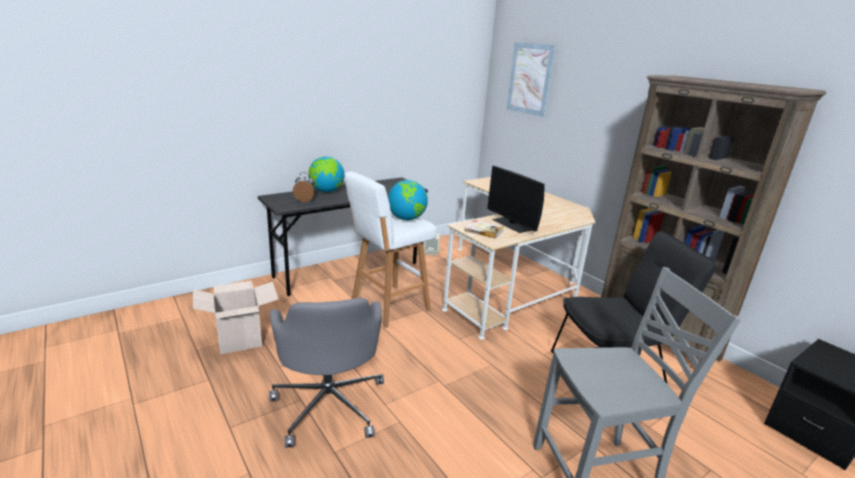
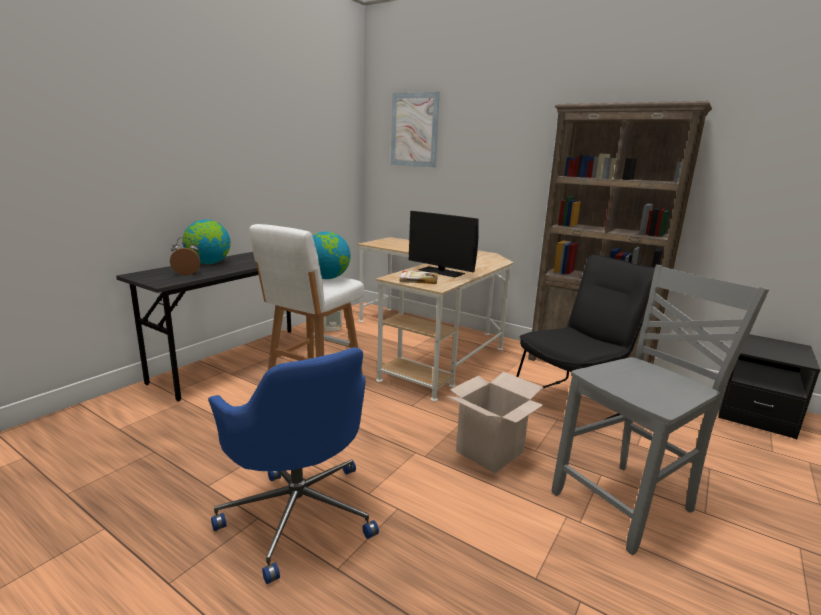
camera: 20 degrees left, 5 degrees down
cardboard box [193,281,278,354] -> cardboard box moved to [446,372,543,473]
grey office chair [269,298,384,448] -> blue office chair [208,347,379,584]

